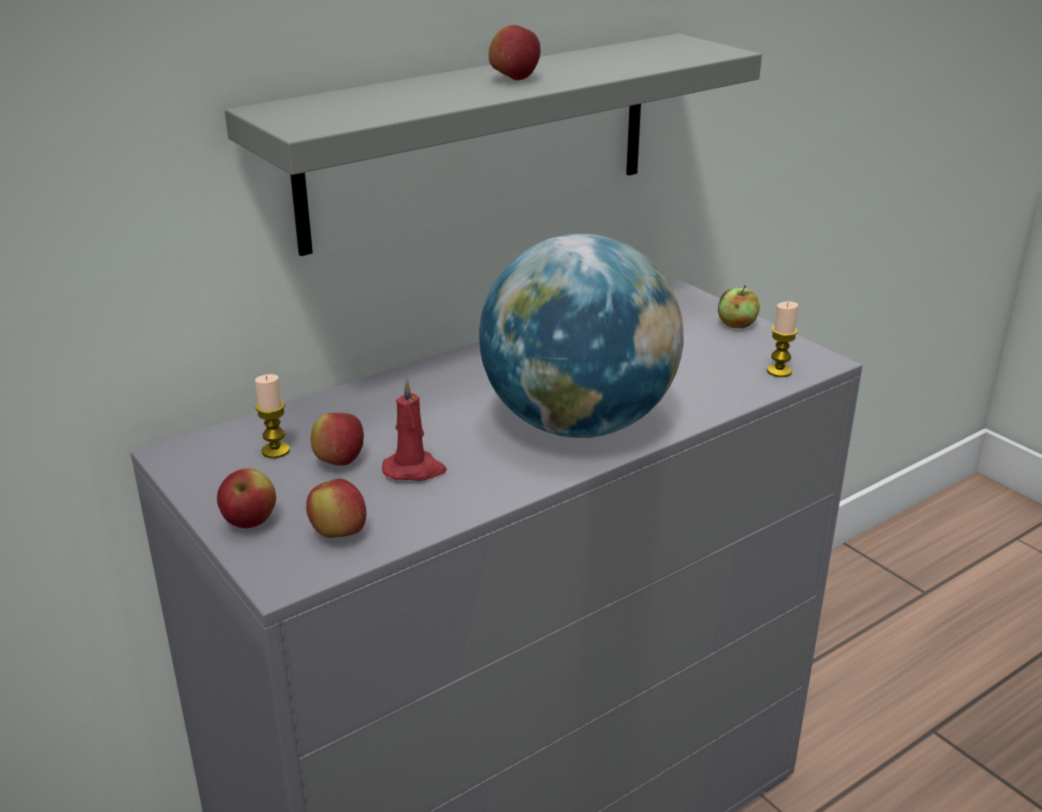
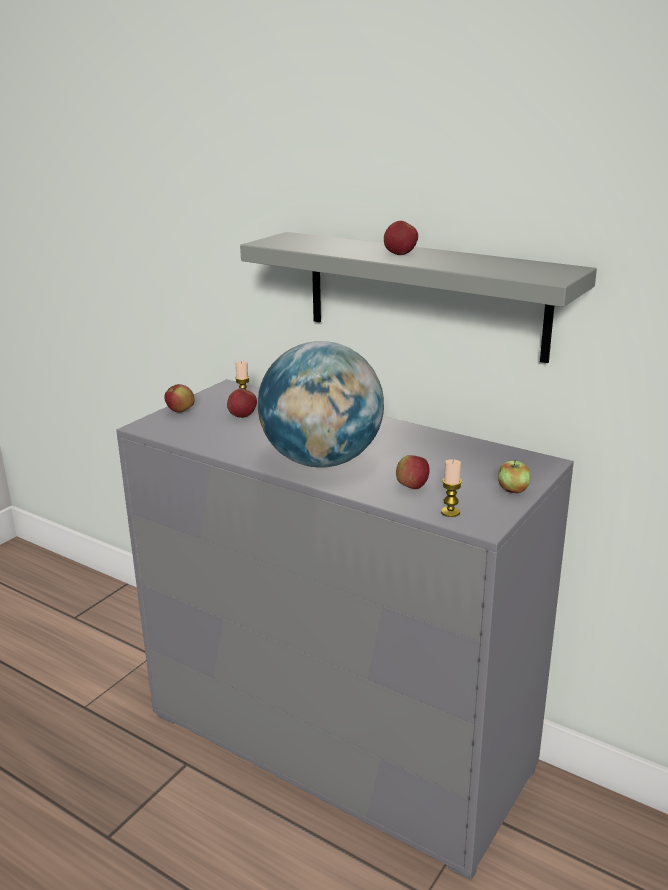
camera: 70 degrees right, 5 degrees down
apple [306,479,366,538] -> apple moved to [396,455,430,489]
red candle [382,379,447,481] -> none

